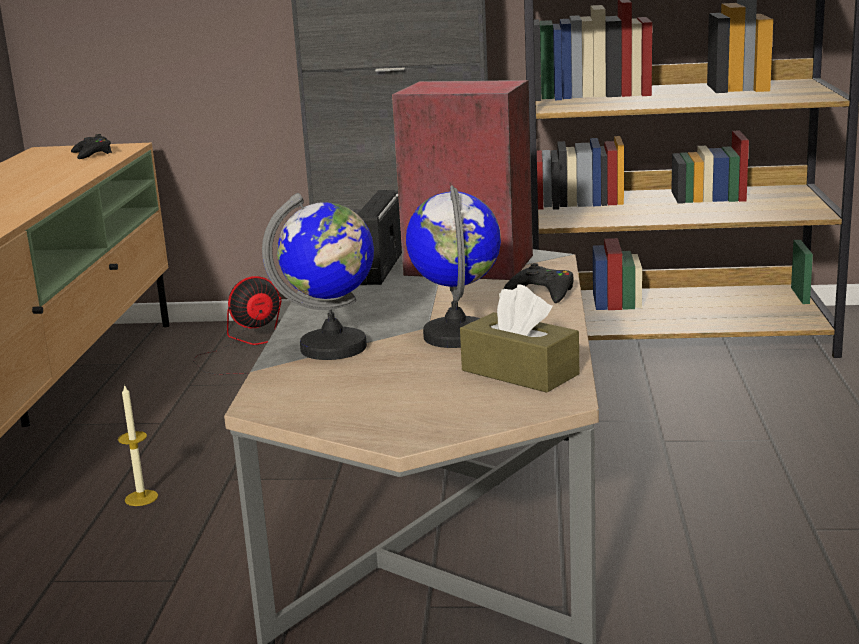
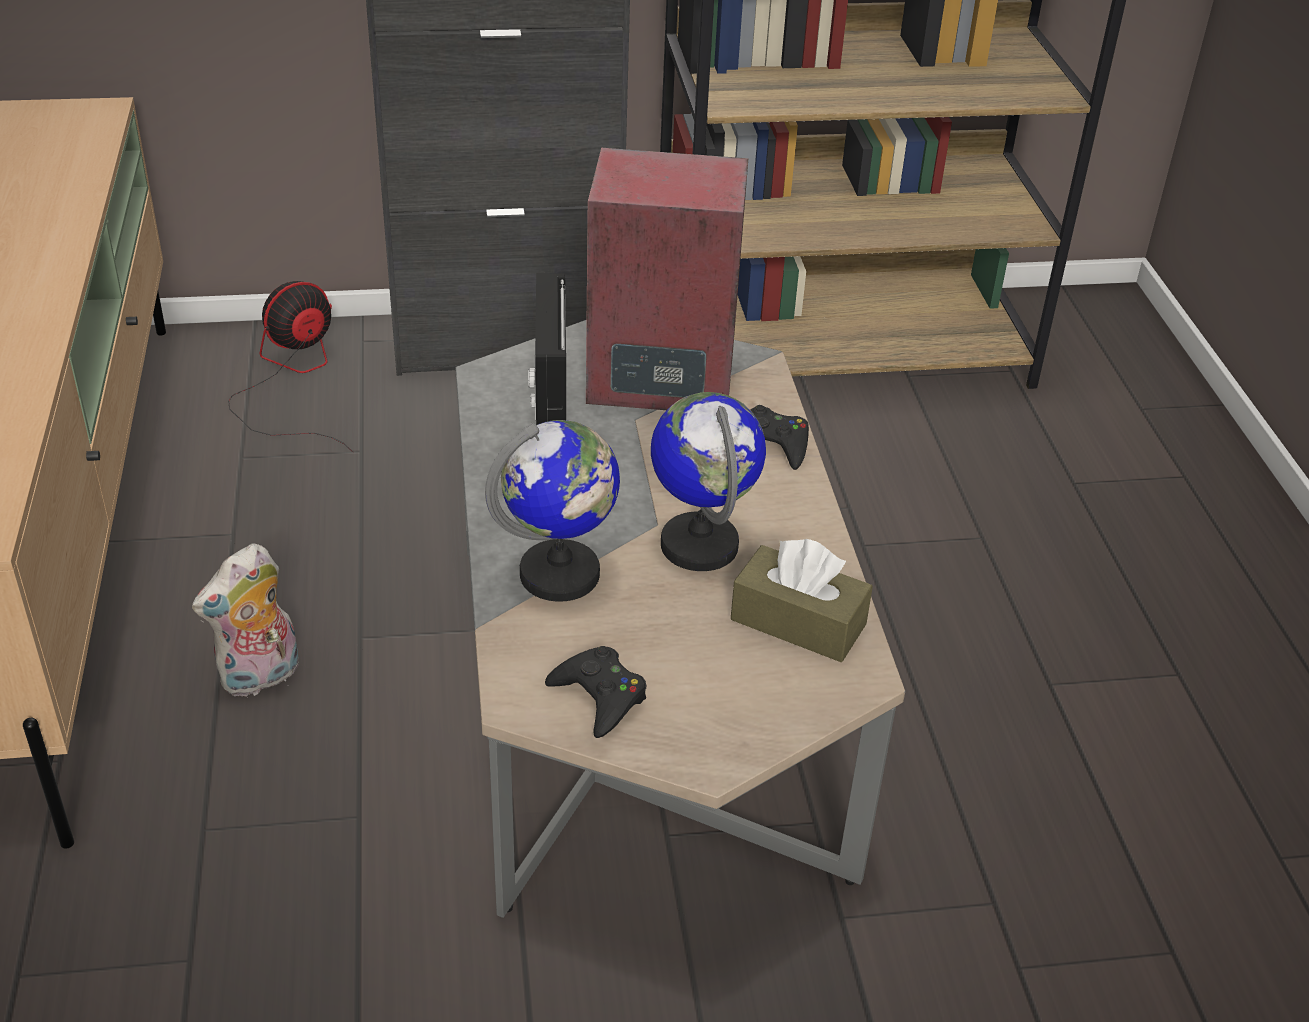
camera: 15 degrees left, 20 degrees up
black game controller [71,134,112,159] -> black game controller moved to [545,646,646,738]
candle [118,384,158,506] -> plush toy [192,543,299,698]

